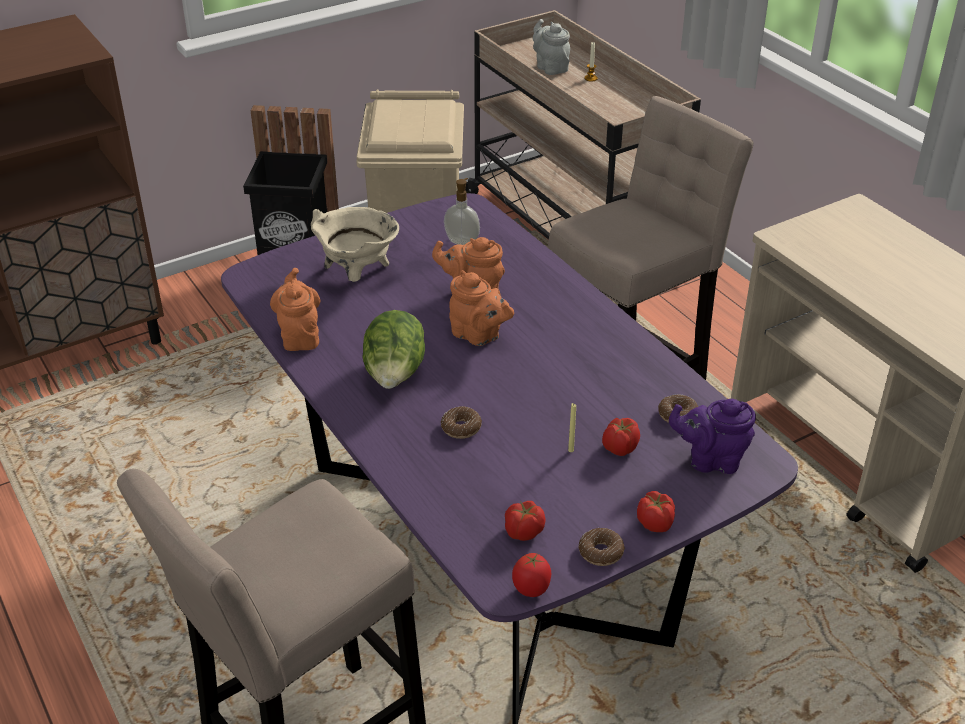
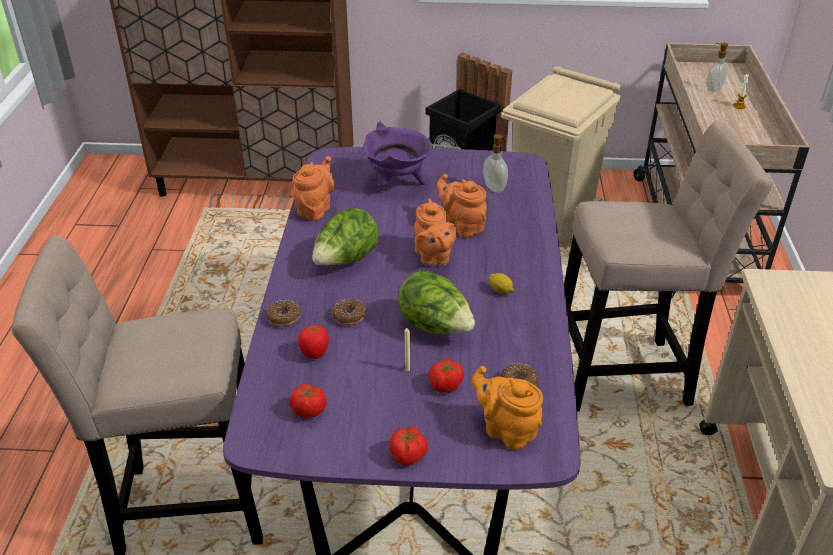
camera: 35 degrees right, 0 degrees up
beige cooking pot [311,207,399,282] -> purple cooking pot [363,122,433,185]
tomato [512,553,551,597] -> tomato moved to [298,325,329,359]
grey teapot [533,19,570,75] -> soap dispenser [707,43,728,92]
donut [579,528,625,566] -> donut moved to [266,300,301,327]
purple teapot [669,399,756,474] -> orange teapot [472,366,543,450]
none -> lettuce [398,270,475,334]
none -> lemon [489,273,514,294]

